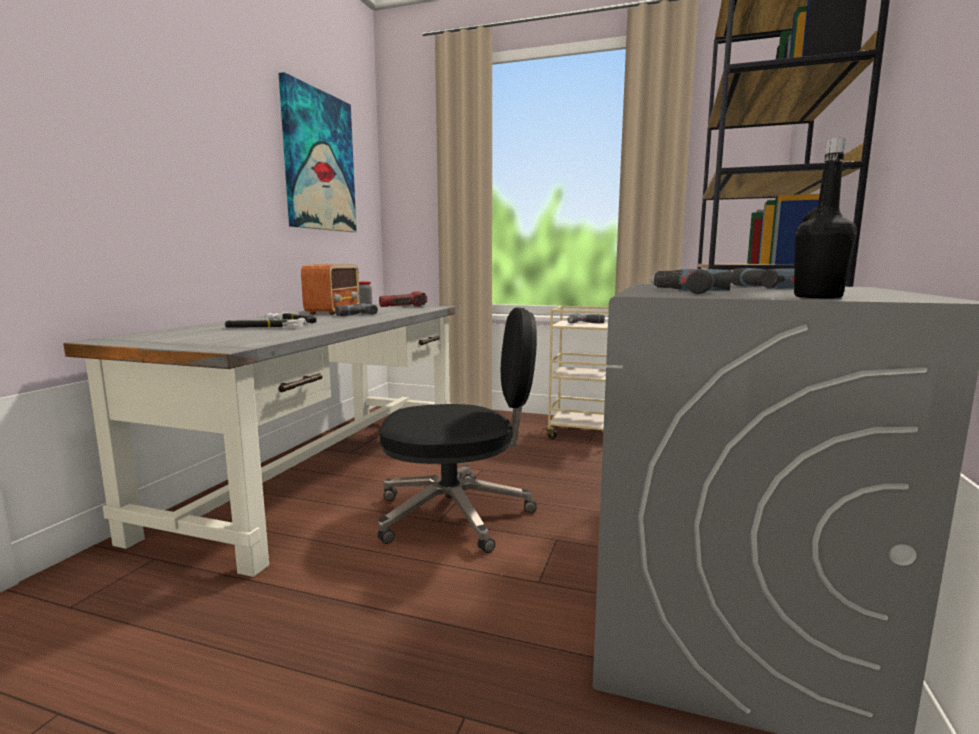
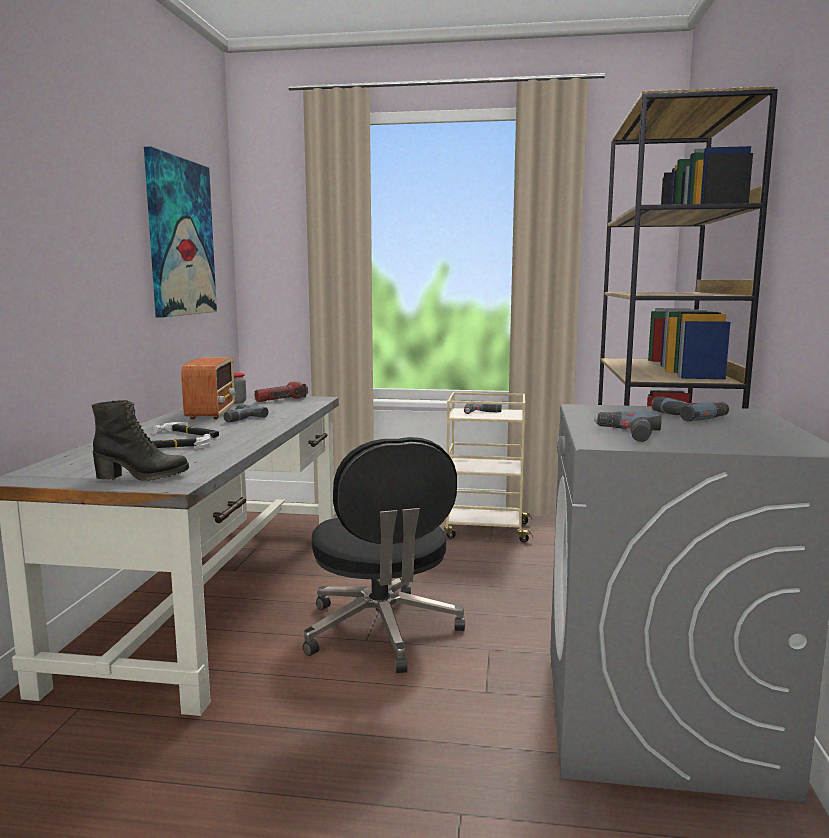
camera: 10 degrees left, 0 degrees up
black office chair [378,308,537,553] -> black office chair turned 90 degrees clockwise [303,437,465,673]
black bottle [794,138,857,298] -> none
none -> black boot [92,400,189,481]

